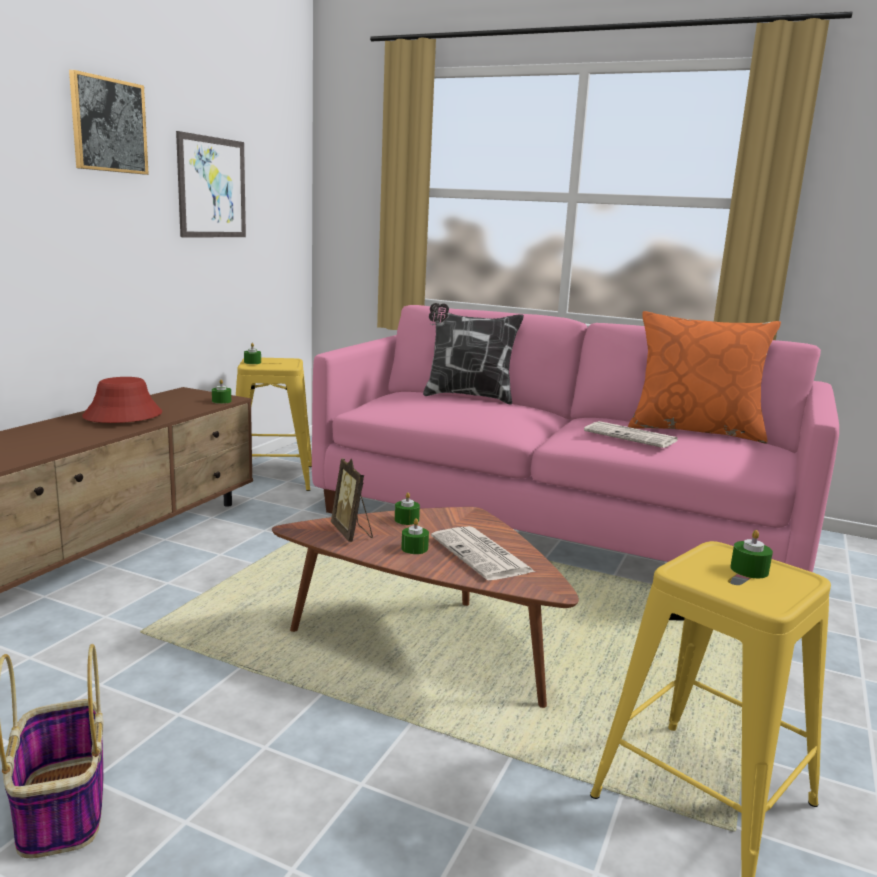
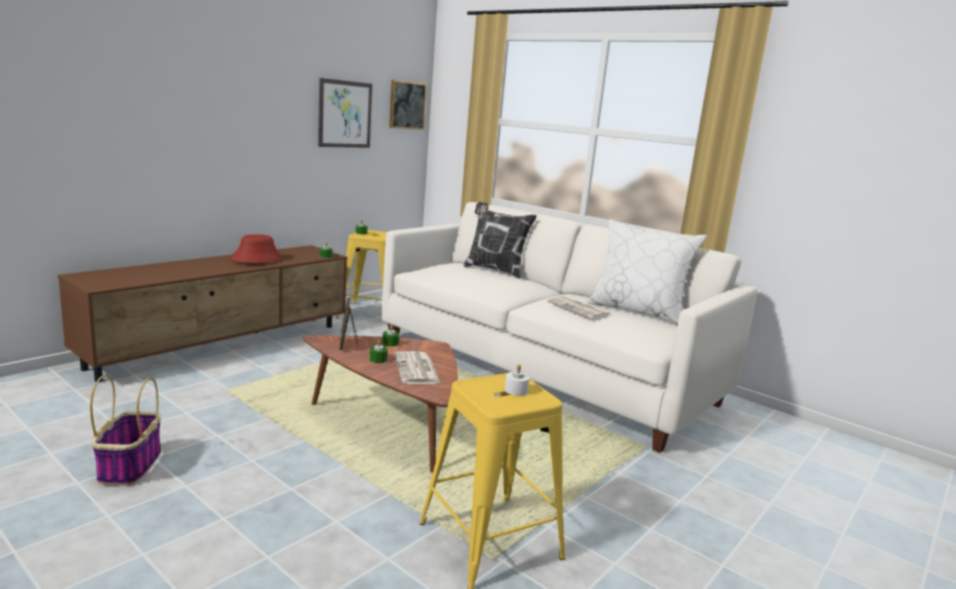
camera: 15 degrees right, 0 degrees up
picture [69,70,149,175] -> picture moved to [389,80,427,130]
pink sofa [312,305,839,579] -> white sofa [381,202,757,453]
orange pillow [628,311,781,443] -> white pillow [587,219,707,324]
green candle [730,530,773,578] -> white candle [505,364,530,396]

